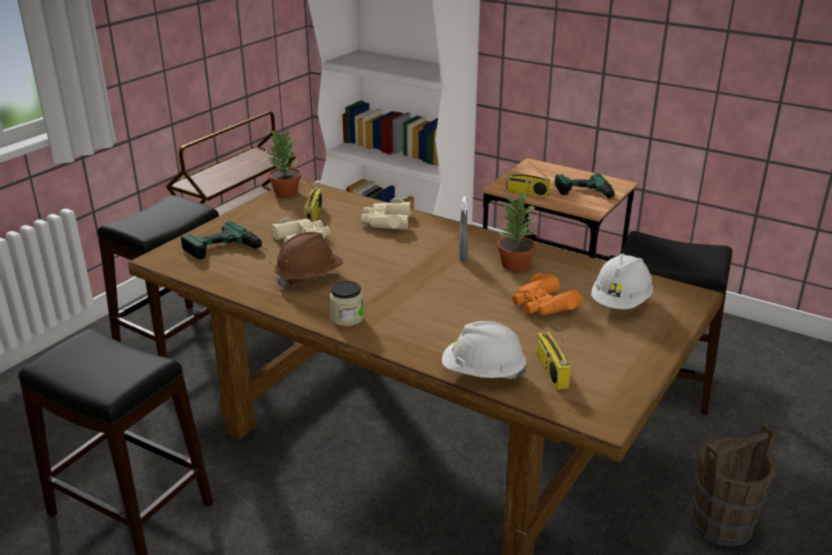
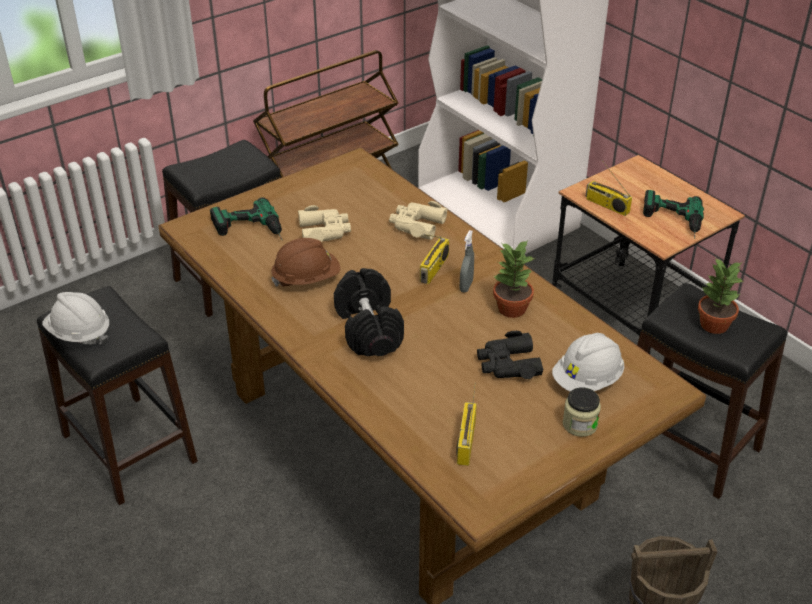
camera: 20 degrees right, 10 degrees up
potted plant [268,129,301,196] -> potted plant moved to [698,257,744,334]
radio [304,177,322,222] -> radio moved to [420,234,449,284]
jar [330,281,364,326] -> jar moved to [563,387,601,437]
white hard hat [442,321,527,379] -> white hard hat moved to [42,292,109,345]
orange binoculars [512,273,583,316] -> black binoculars [477,331,544,379]
none -> black dumbbell [334,268,404,356]

